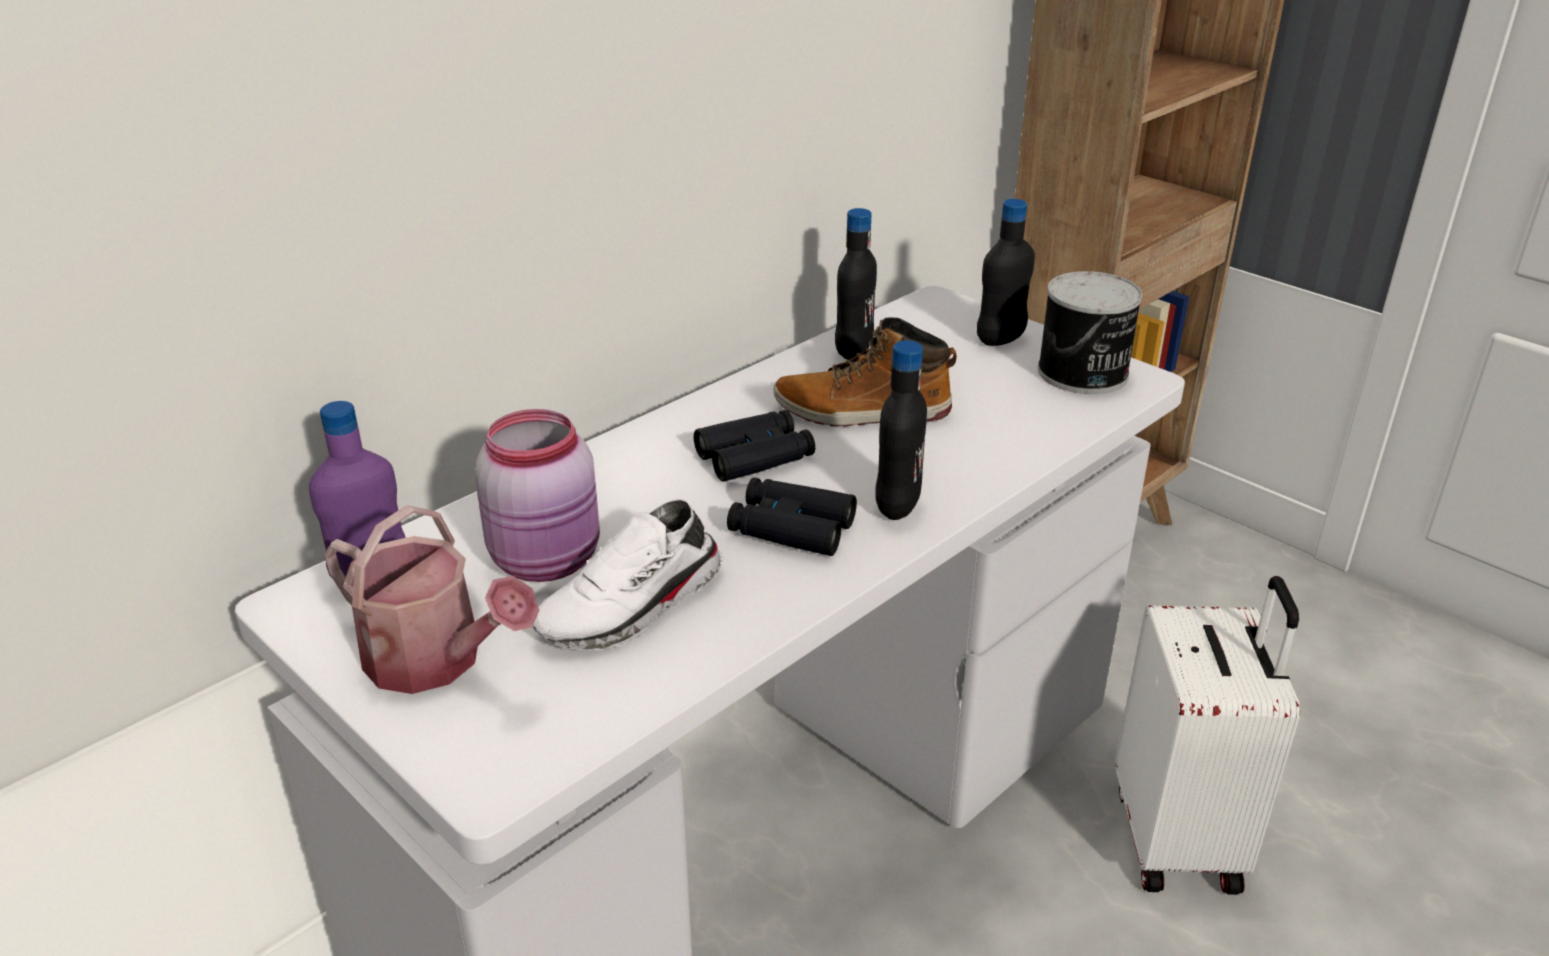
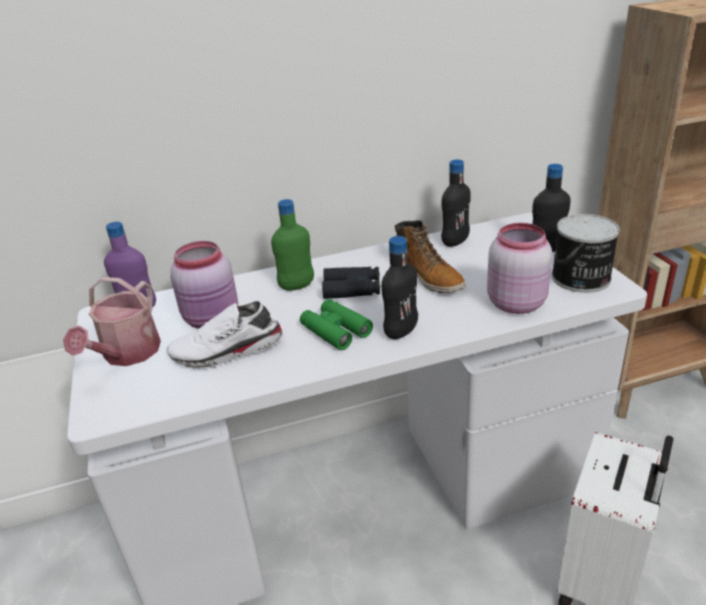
camera: 30 degrees right, 0 degrees up
watering can [324,505,539,694] -> watering can turned 45 degrees clockwise [63,277,161,366]
black binoculars [727,477,857,556] -> green binoculars [300,299,373,350]
boot [773,318,957,427] -> boot turned 150 degrees counterclockwise [395,220,466,293]
none -> green bottle [271,199,314,291]
none -> pink jar [487,223,552,314]

